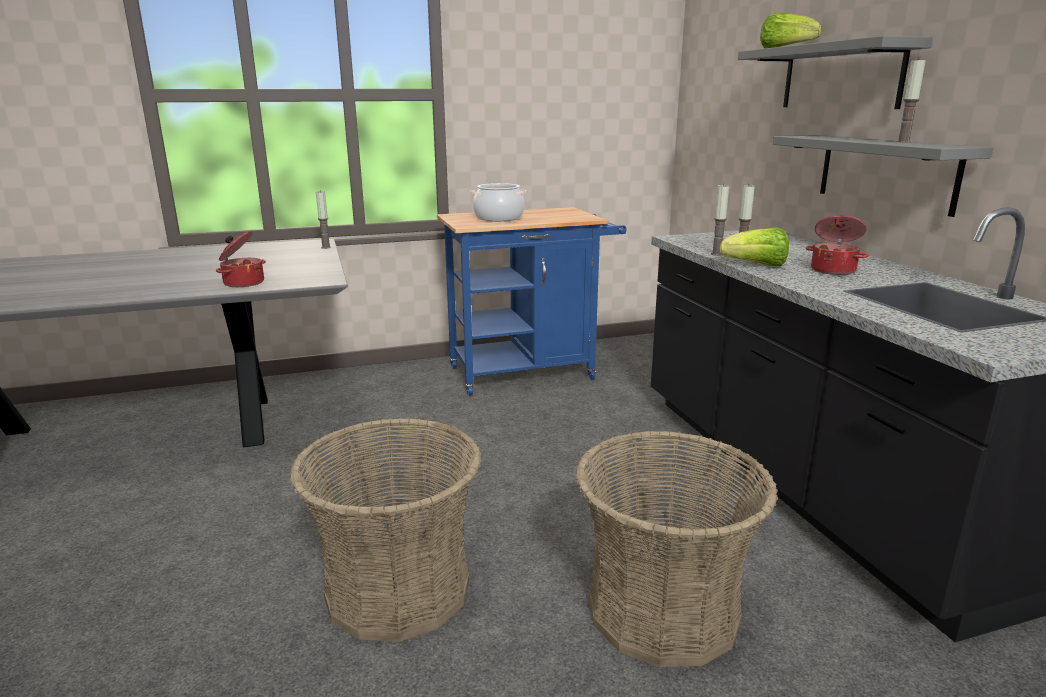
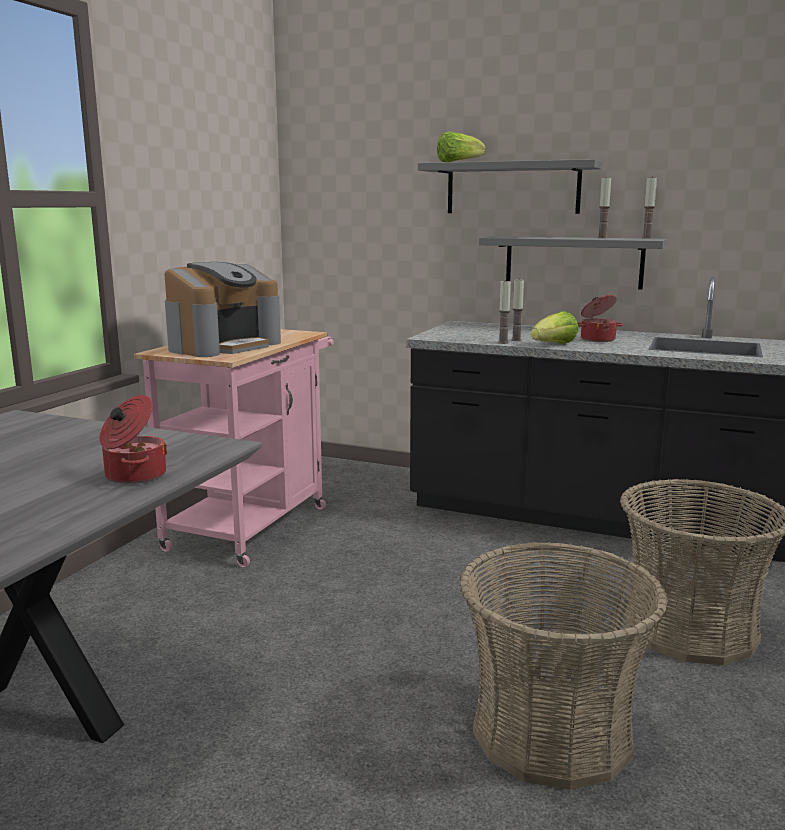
camera: 50 degrees left, 5 degrees down
candle [316,190,331,249] -> candle moved to [642,178,657,239]
blue cart [437,207,626,396] -> pink cart [134,329,334,567]
cooking pot [470,183,527,221] -> coffee machine [164,262,281,357]

